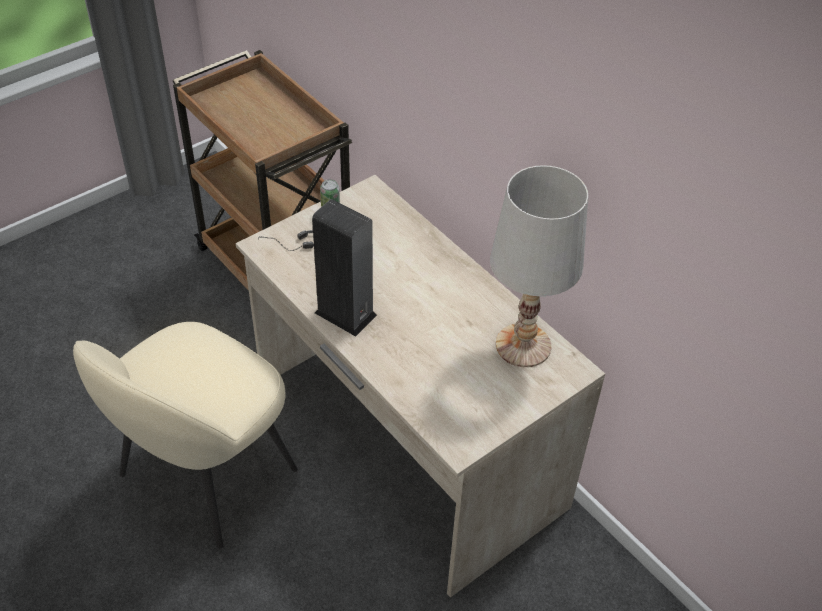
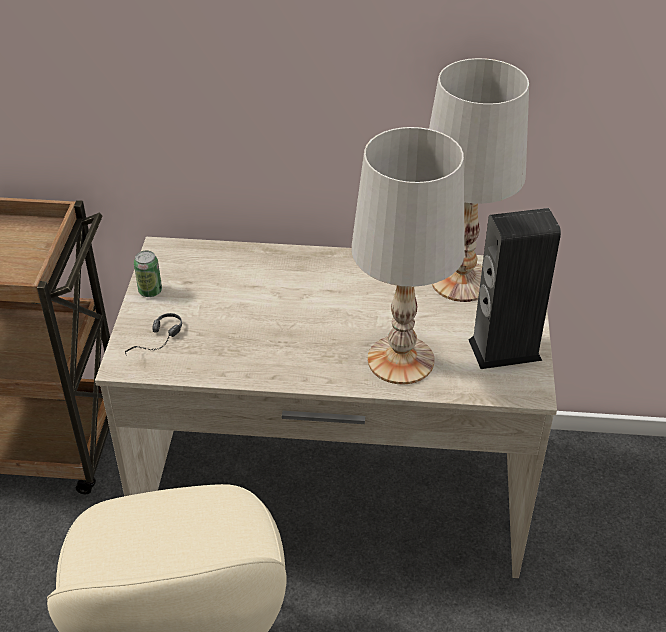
camera: 45 degrees left, 5 degrees down
speaker [312,199,377,337] -> speaker moved to [468,208,561,369]
none -> white table lamp [351,127,465,385]

